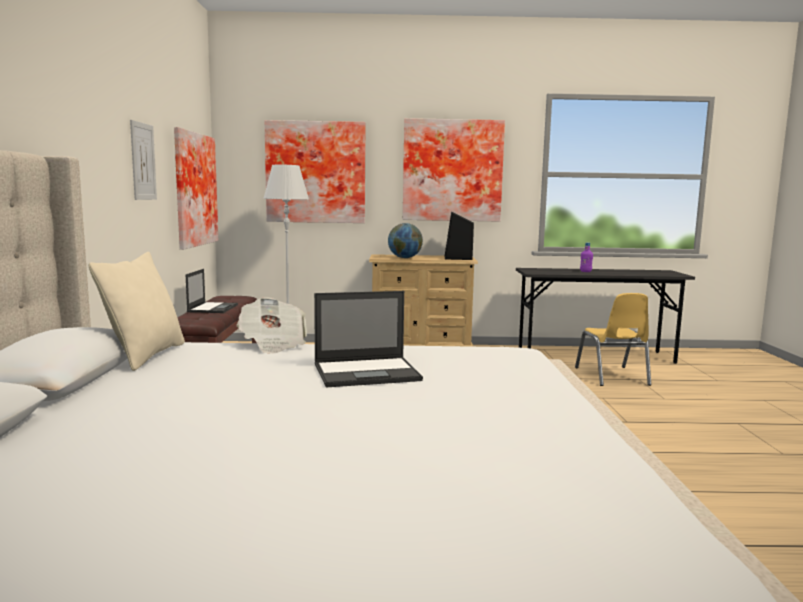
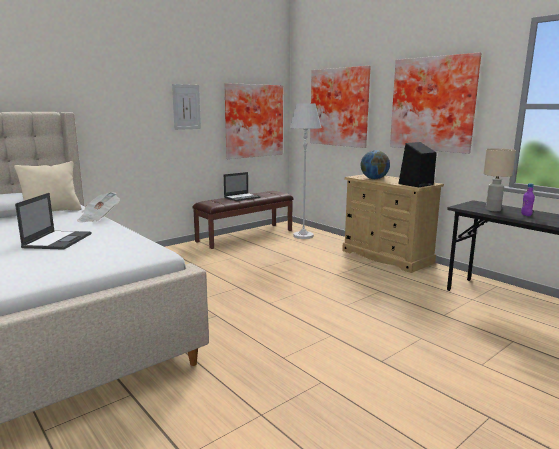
camera: 50 degrees right, 5 degrees up
laptop [314,291,423,387] -> laptop turned 120 degrees counterclockwise [15,193,91,250]
yellow chair [575,293,651,386] -> none
none -> beige table lamp [483,148,516,211]

